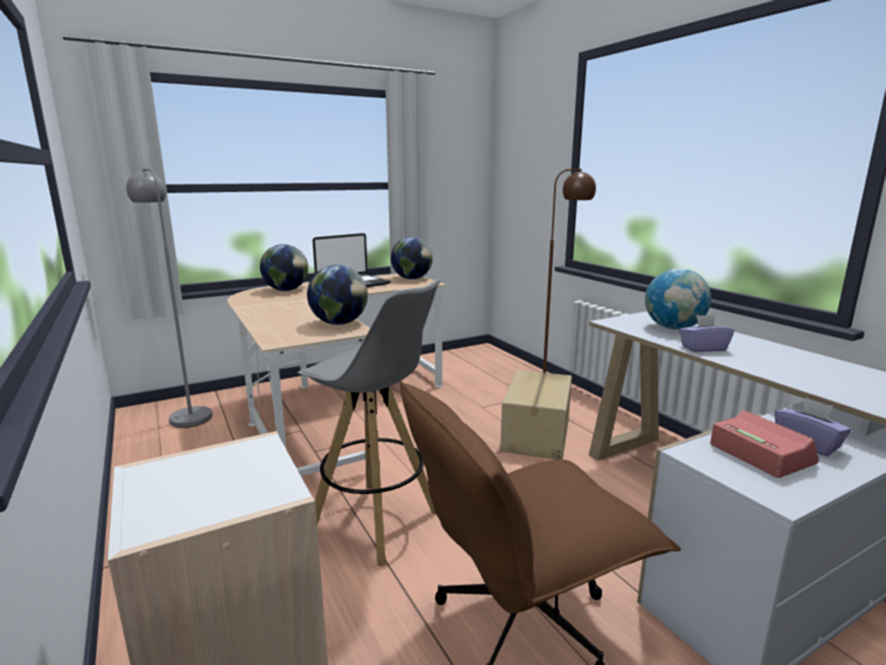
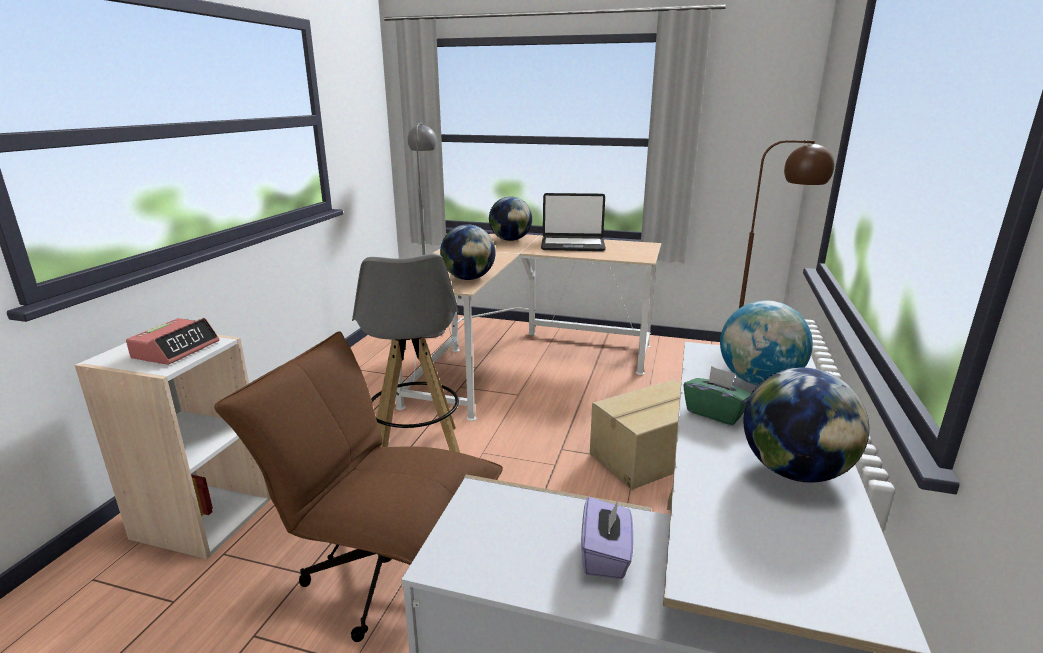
camera: 45 degrees right, 5 degrees up
globe [391,237,433,279] -> globe moved to [743,367,869,483]
purple tissue box [679,315,734,352] -> green tissue box [683,366,751,425]
alarm clock [710,410,819,478] -> alarm clock moved to [126,318,219,365]

